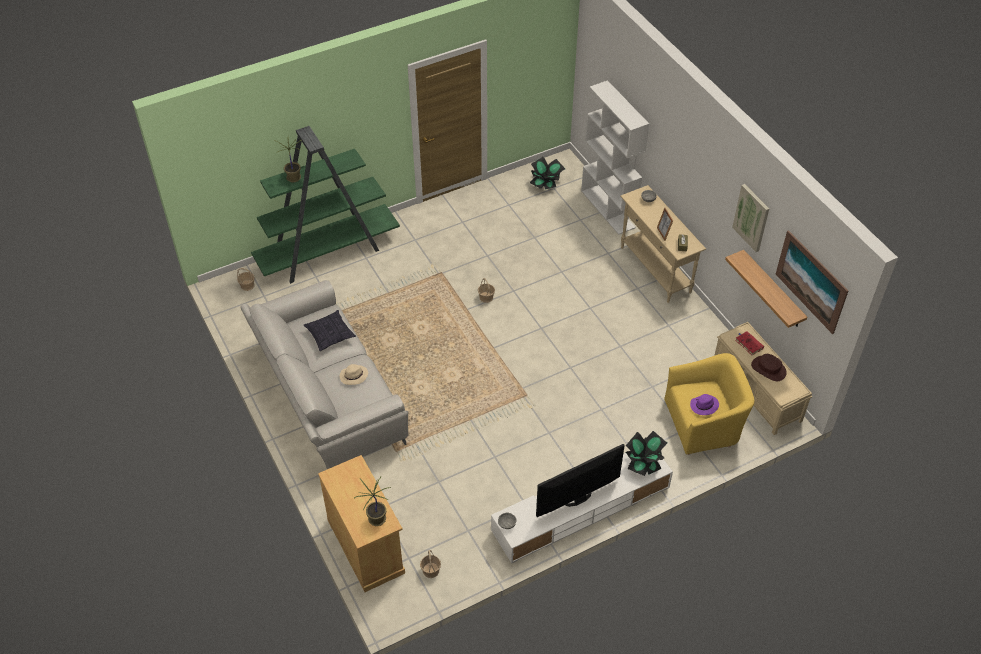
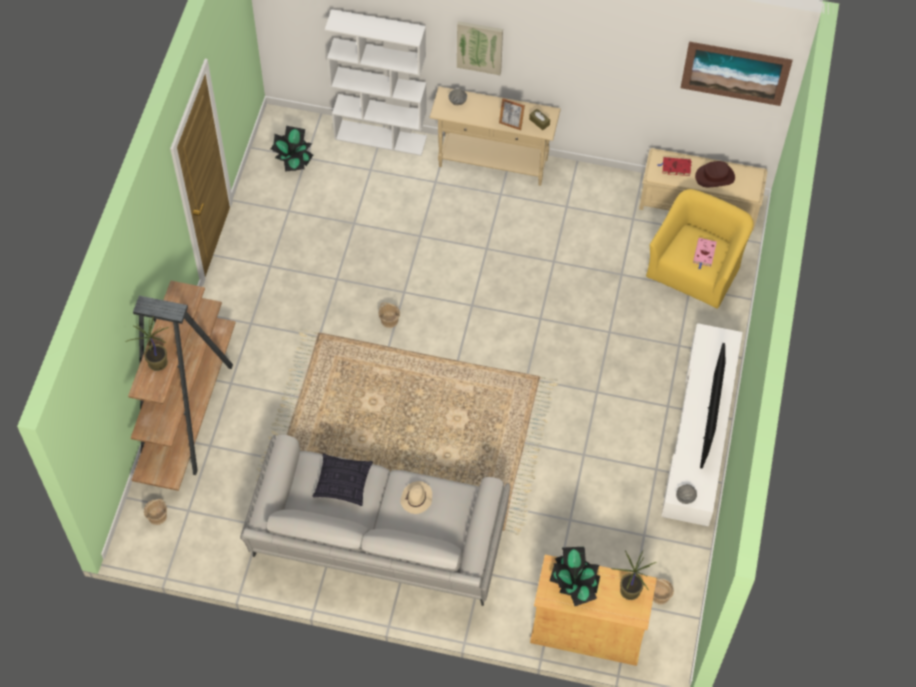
camera: 50 degrees left, 10 degrees up
green bookcase [251,126,400,284] -> brown bookcase [128,281,236,491]
potted plant [626,431,667,476] -> potted plant moved to [550,547,600,606]
purple hat [690,394,719,415] -> pink book [693,238,717,270]
shelf [725,250,807,328] -> none
picture [732,184,769,252] -> picture moved to [457,21,503,75]

